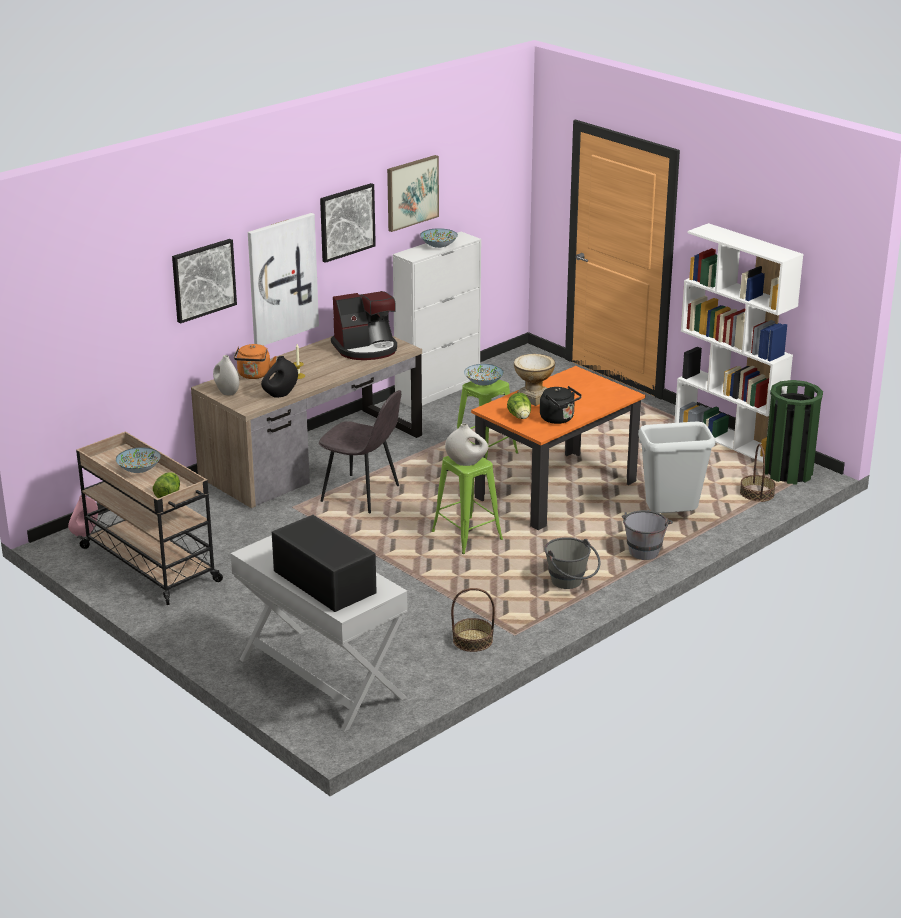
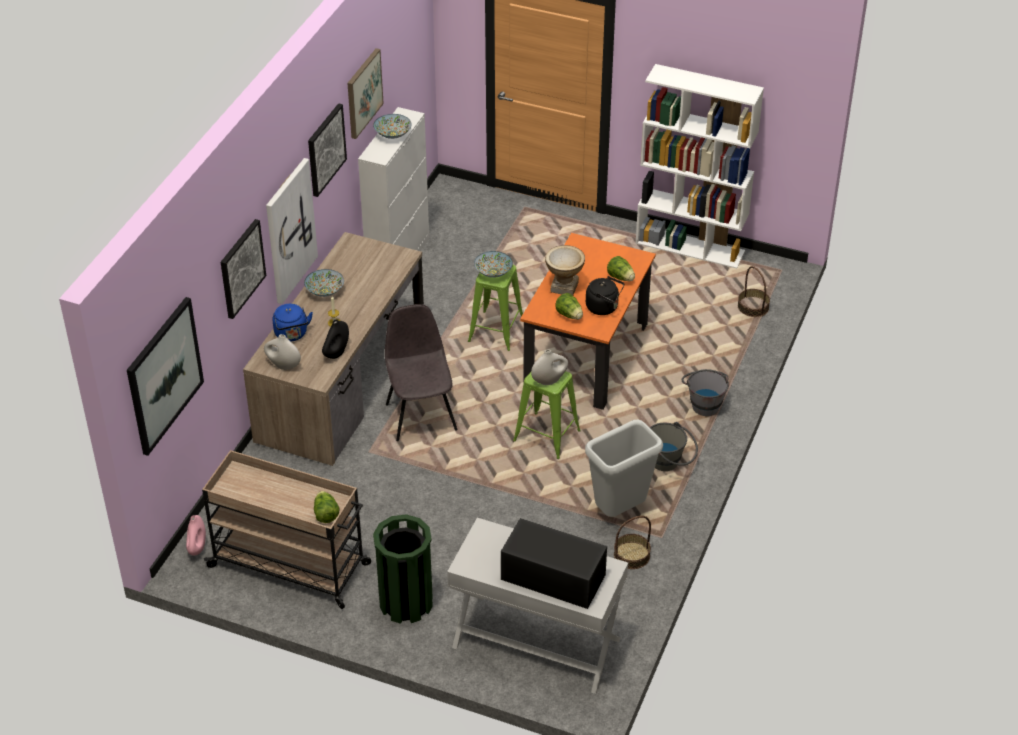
camera: 25 degrees left, 15 degrees up
bowl [116,447,161,473] -> bowl moved to [304,269,344,297]
orange kettle [234,344,277,379] -> blue kettle [273,304,313,341]
grey chair [319,390,401,513] -> grey chair turned 105 degrees counterclockwise [385,304,458,441]
coffee machine [331,291,397,360] -> none
grey trash can [638,422,715,513] -> grey trash can moved to [585,420,663,517]
green trash can [765,380,823,484] -> green trash can moved to [373,514,433,624]
none -> picture [127,297,204,456]
none -> lettuce [607,256,635,281]

